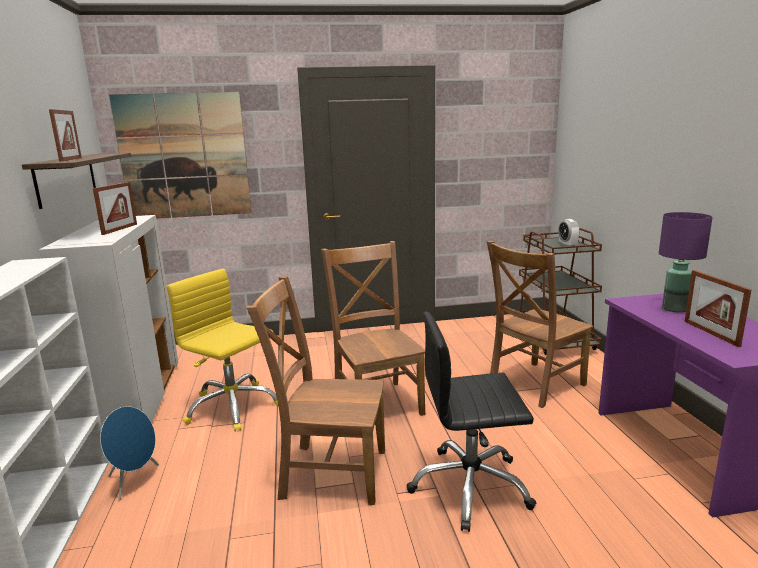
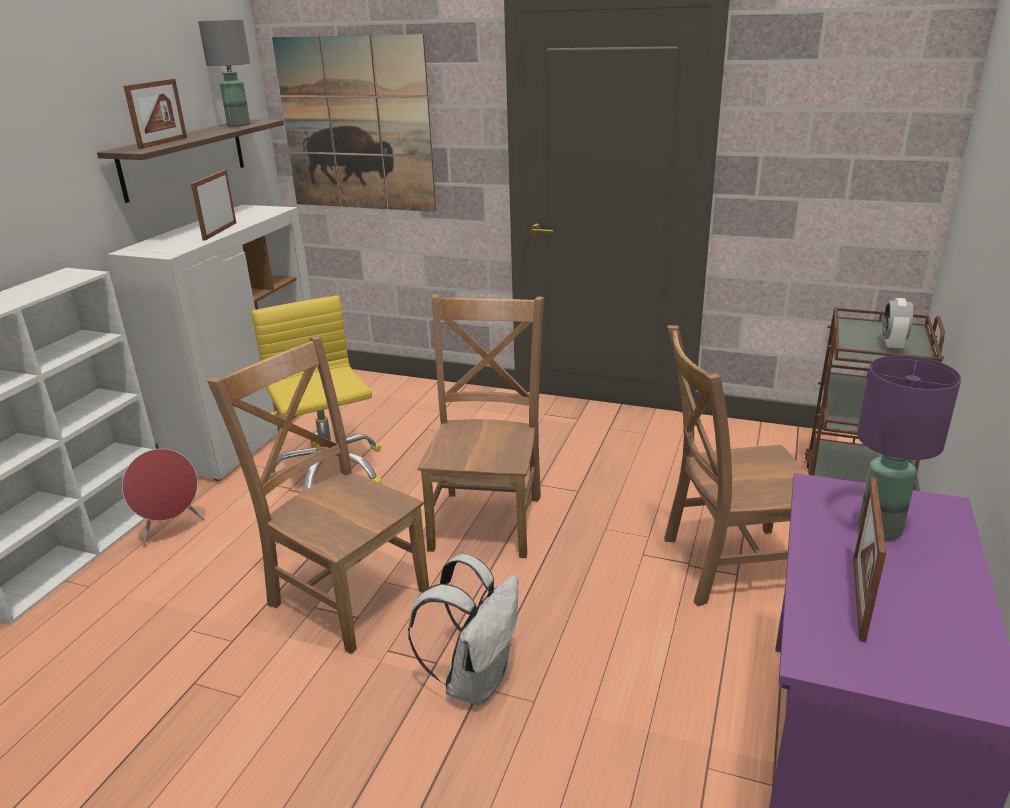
camera: 30 degrees right, 10 degrees up
picture frame [93,182,137,235] -> picture frame turned 150 degrees clockwise [191,170,236,241]
blue speaker [100,406,159,501] -> red speaker [122,449,205,547]
black office chair [407,311,536,532] -> white backpack [408,554,518,705]
none -> grey table lamp [198,19,250,127]

